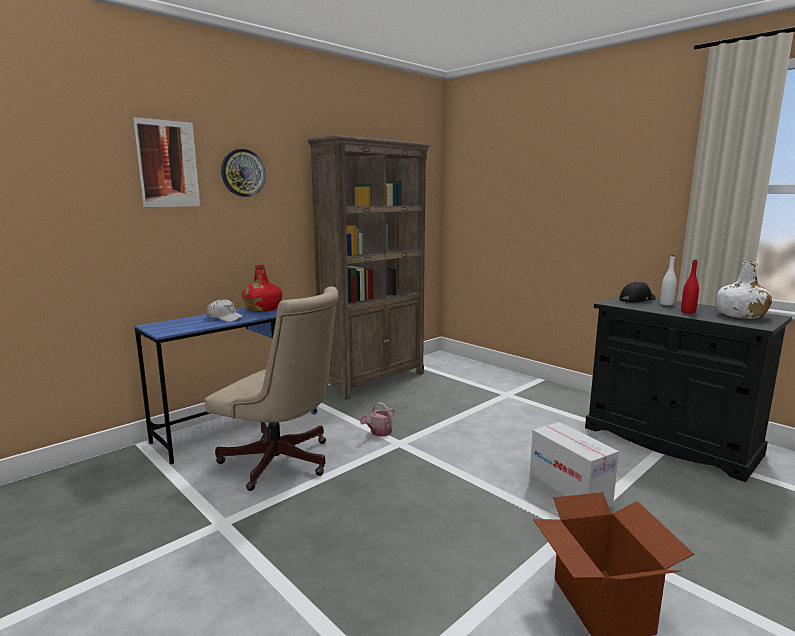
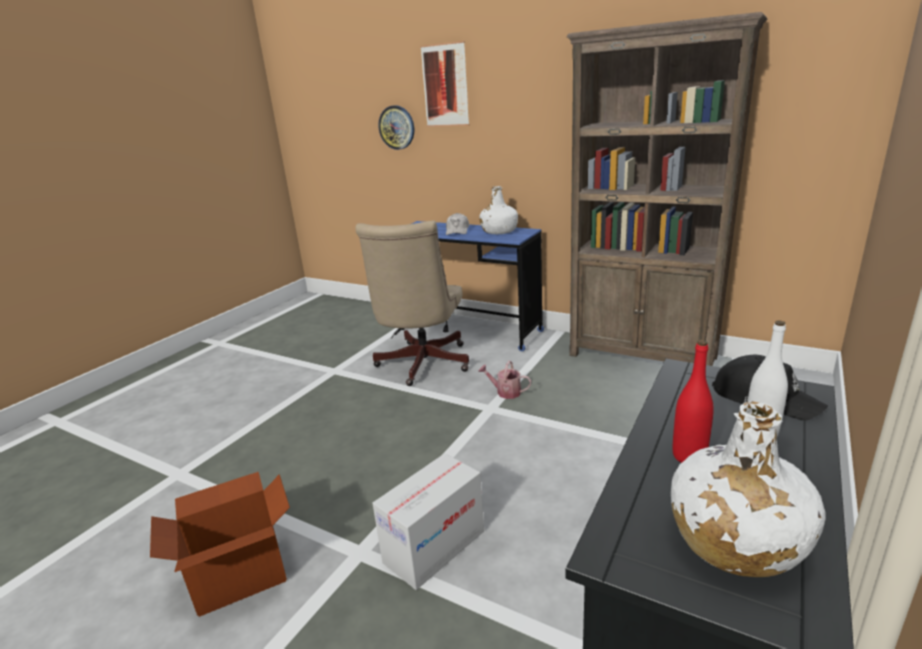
camera: 75 degrees right, 10 degrees up
wall clock [221,149,266,197] -> wall clock moved to [378,105,414,150]
red bottle [242,264,282,312] -> white bottle [479,186,518,234]

